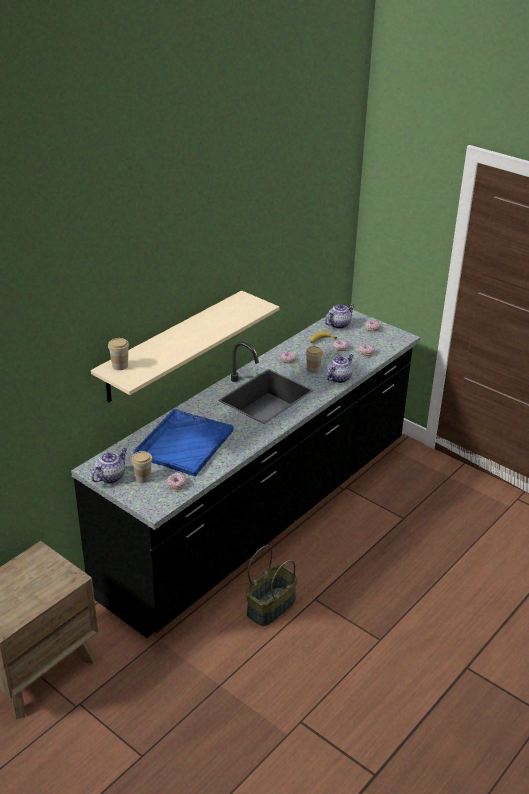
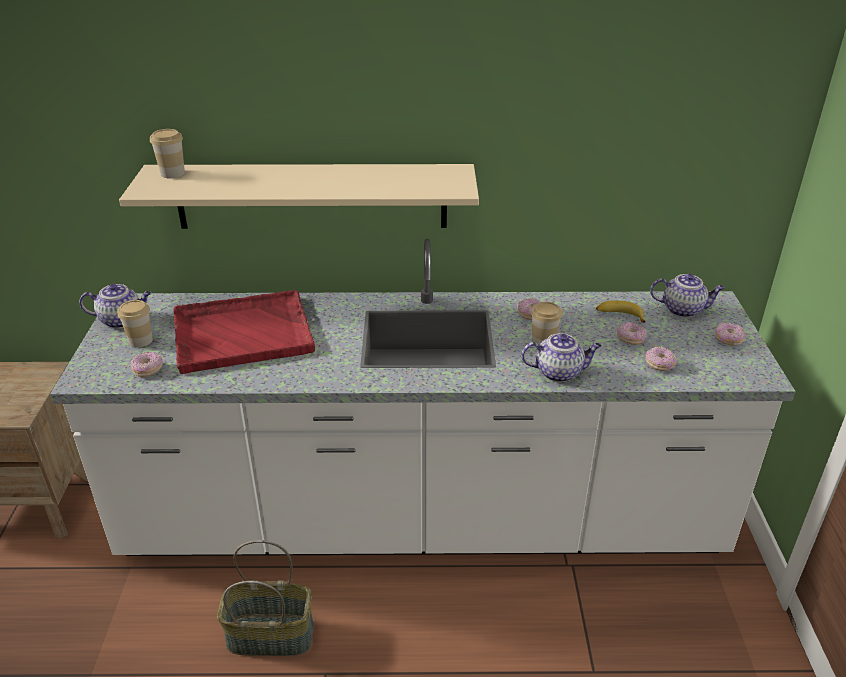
camera: 50 degrees right, 0 degrees up
black counter [71,308,420,638] -> white counter [50,239,796,556]
blue tray [133,409,233,477] -> red tray [173,290,315,374]

